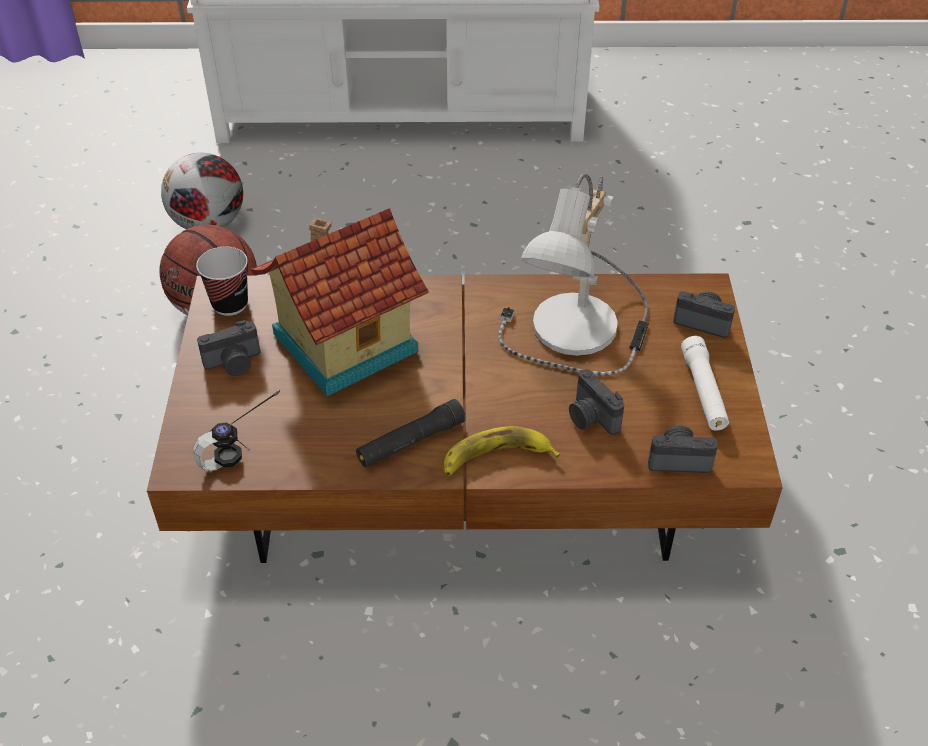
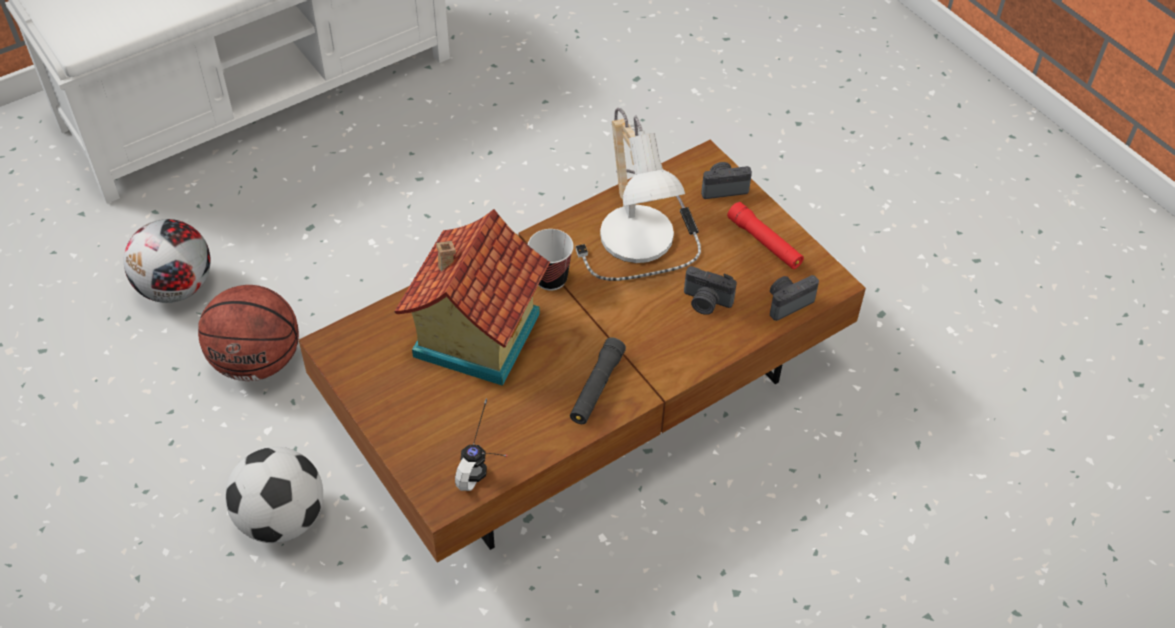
camera: 35 degrees left, 5 degrees up
cup [196,246,248,316] -> cup moved to [528,229,574,291]
camera [197,320,260,376] -> none
banana [444,426,560,475] -> none
white flashlight [681,336,729,430] -> red flashlight [727,202,804,269]
none -> football [225,447,323,543]

